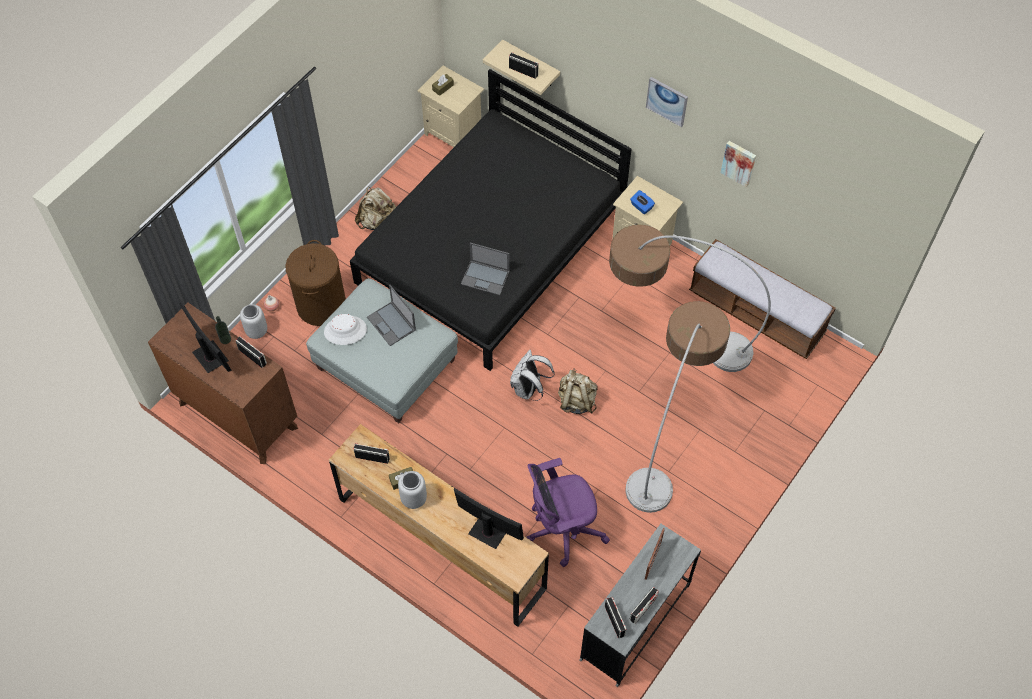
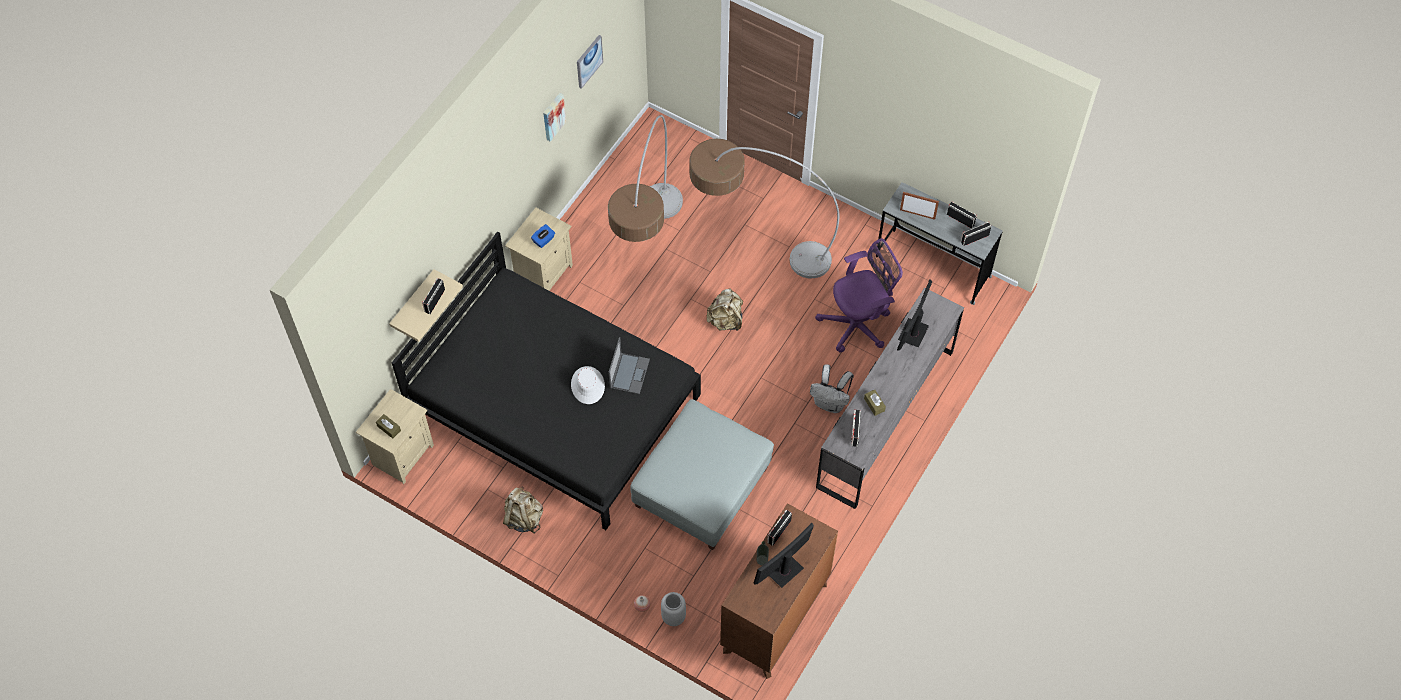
camera: 95 degrees left, 0 degrees up
brown laundry basket [285,240,346,326] -> none
white hat [324,314,367,345] -> white hat moved to [571,366,605,404]
brown dresser [329,424,549,627] -> grey dresser [816,288,964,509]
laptop [367,285,416,346] -> none
grey vase [398,471,427,509] -> none
white backpack [510,349,554,401] -> white backpack moved to [810,364,854,413]
purple office chair [526,458,610,567] -> purple office chair turned 90 degrees counterclockwise [815,238,903,352]
picture [646,77,688,127] -> picture moved to [577,35,603,89]
bench [689,239,836,359] -> none

